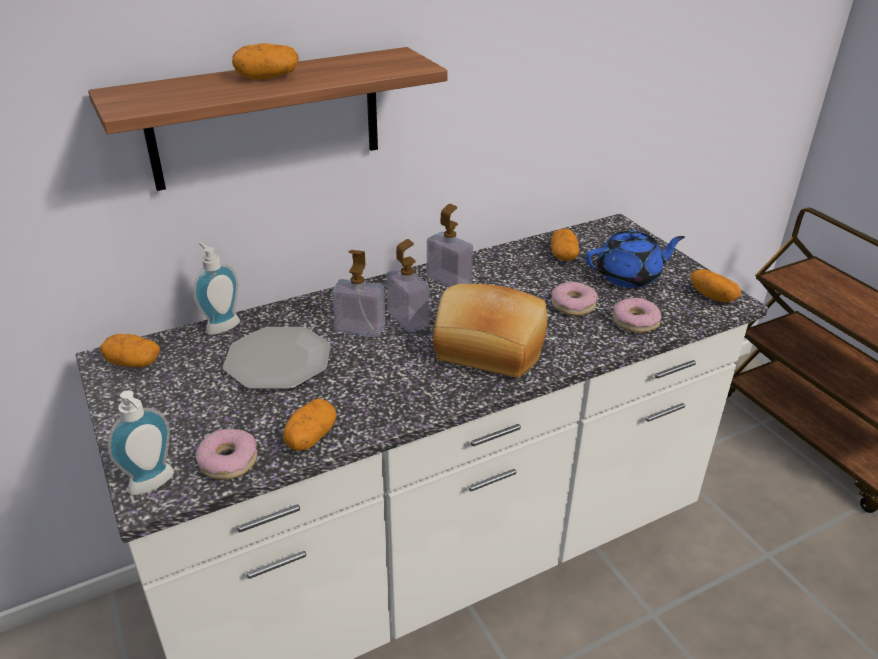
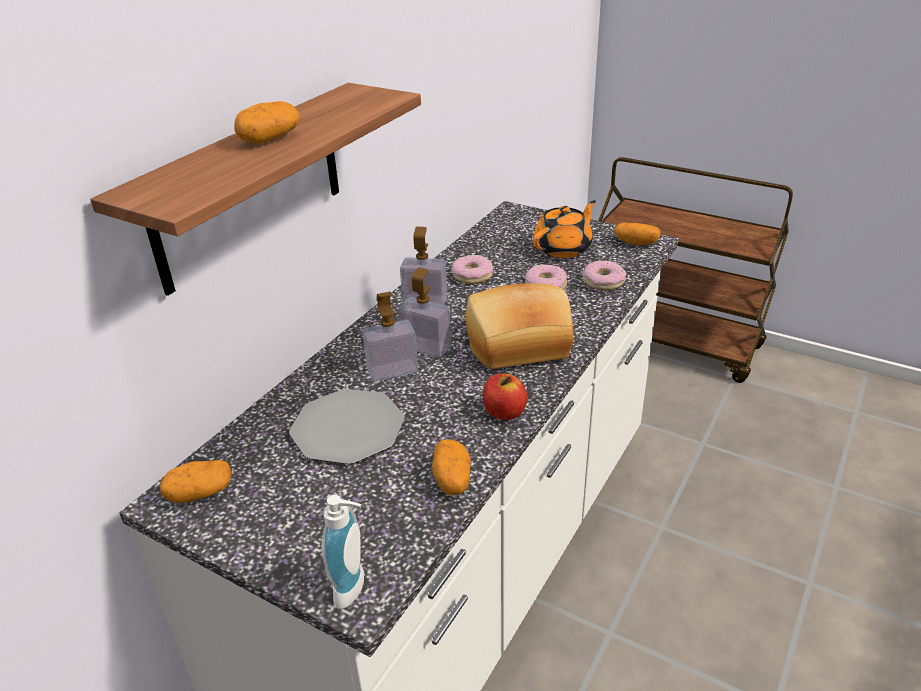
camera: 30 degrees left, 0 degrees up
soap dispenser [194,242,240,335] -> none
donut [195,429,257,479] -> donut moved to [452,255,493,284]
potato [551,229,579,261] -> none
blue teapot [586,230,685,288] -> orange teapot [533,200,596,258]
none -> apple [483,373,527,420]

